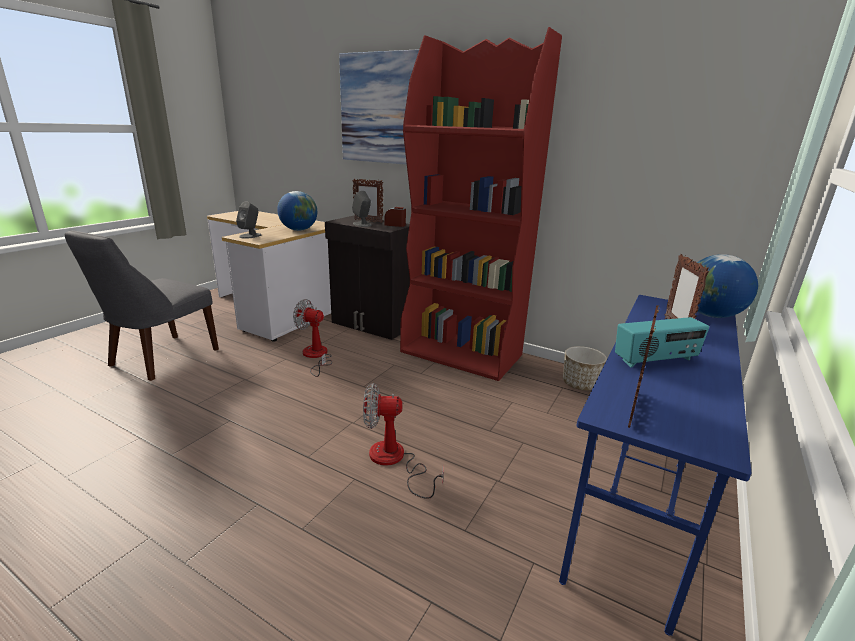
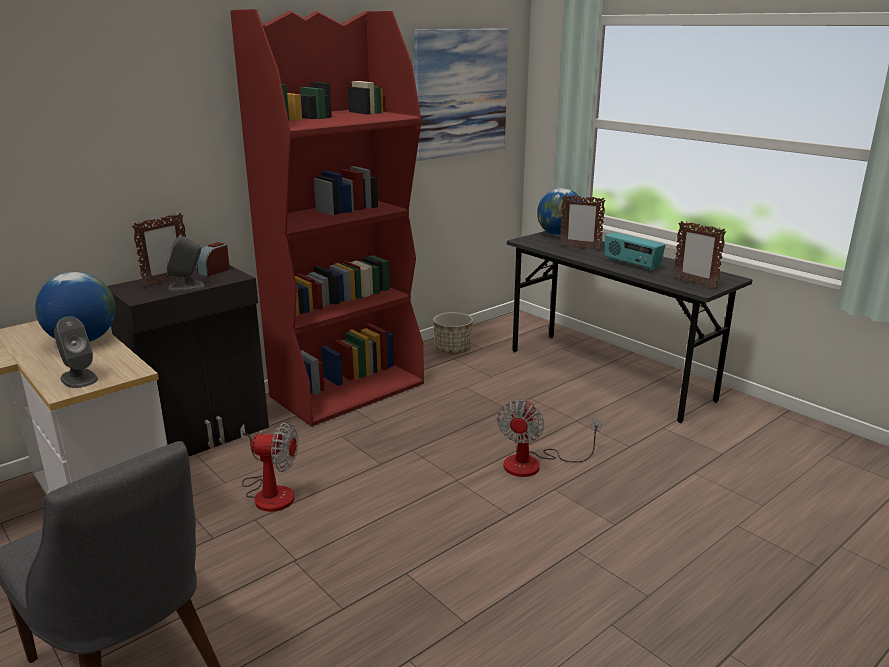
camera: 70 degrees left, 0 degrees up
fan [293,299,332,377] -> fan turned 120 degrees counterclockwise [240,421,298,512]
picture [339,49,419,165] -> picture moved to [414,29,509,161]
blue desk [559,295,751,636] -> grey desk [507,231,752,423]
radio [615,317,709,367] -> radio turned 135 degrees clockwise [605,232,665,272]

